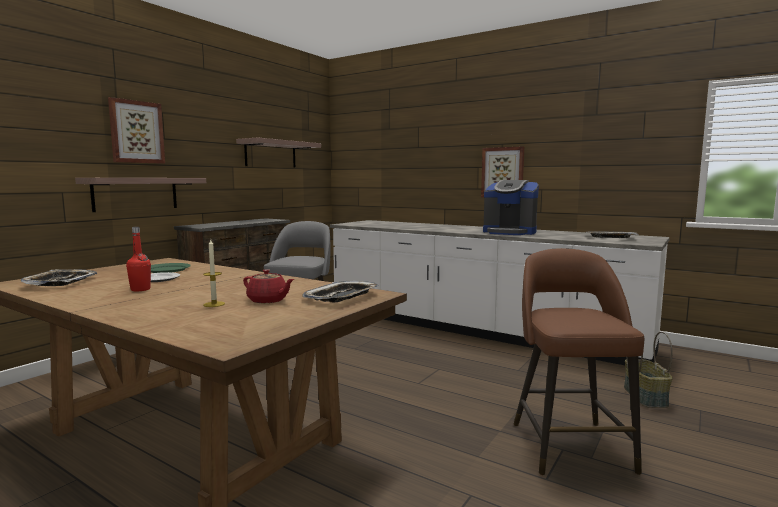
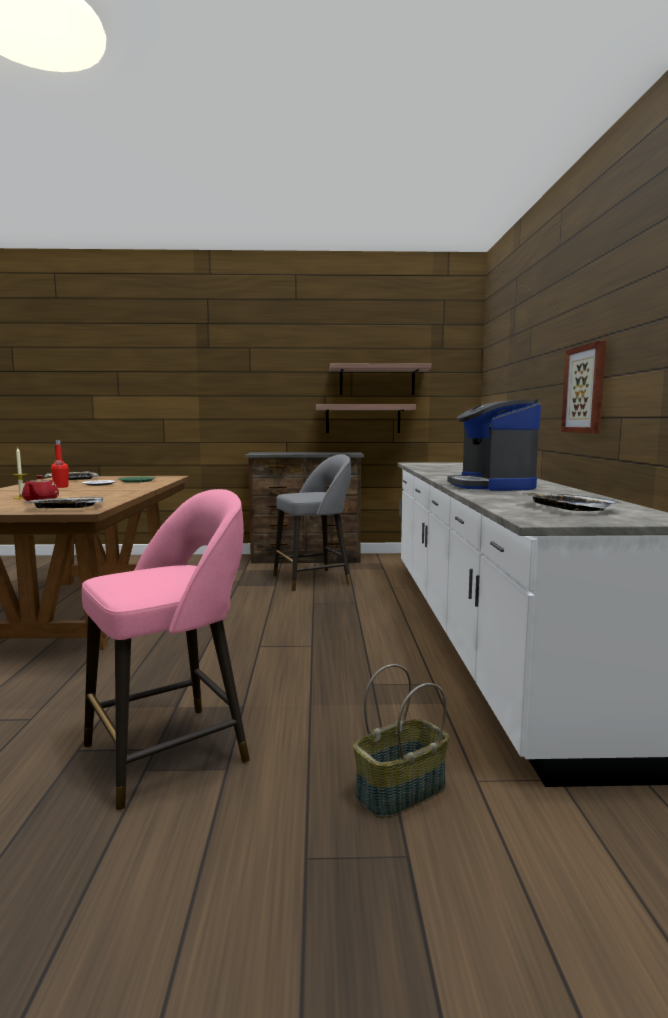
camera: 55 degrees right, 0 degrees up
shelf [75,178,206,212] -> shelf moved to [316,404,416,433]
picture [108,97,165,164] -> none
brown stool [514,248,644,475] -> pink stool [82,489,250,810]

